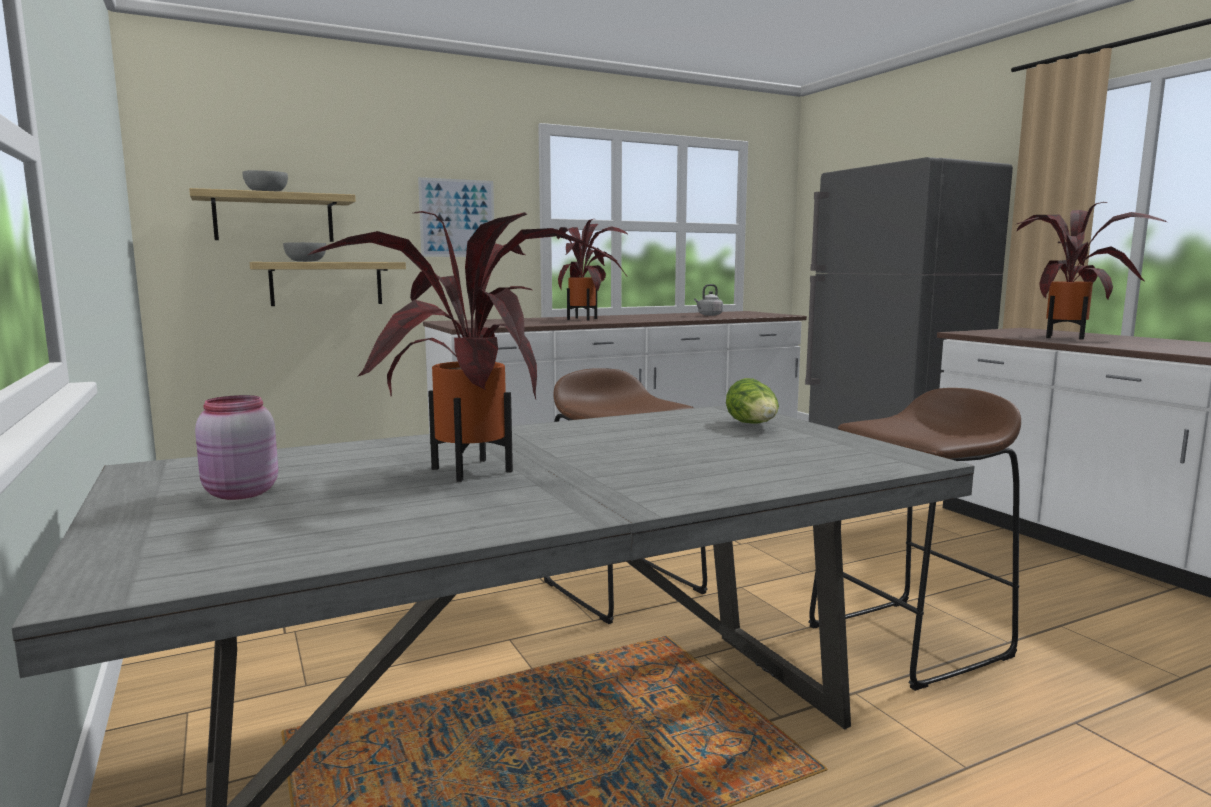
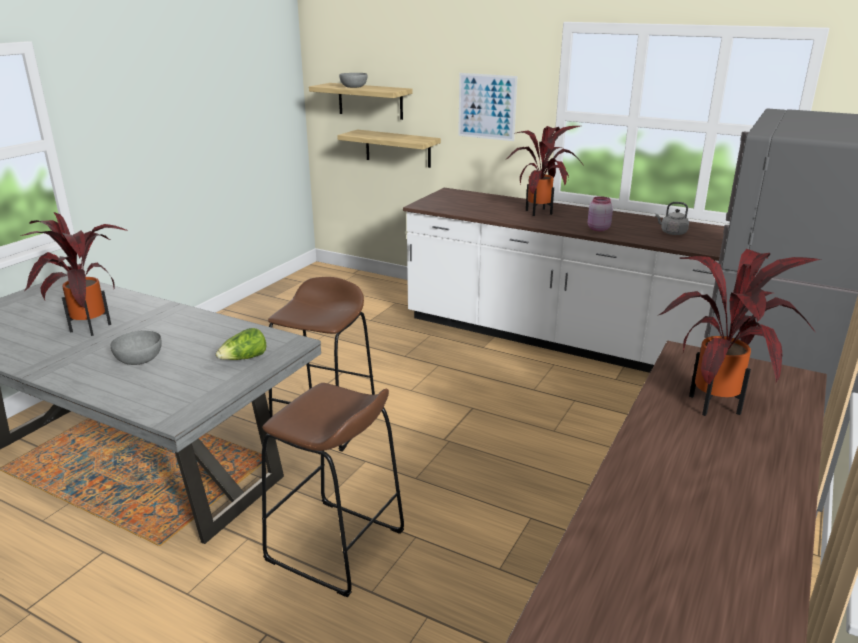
camera: 55 degrees right, 15 degrees up
pink jar [195,395,278,500] -> pink jar moved to [588,196,613,231]
grey bowl [283,242,326,262] -> grey bowl moved to [111,331,162,365]

